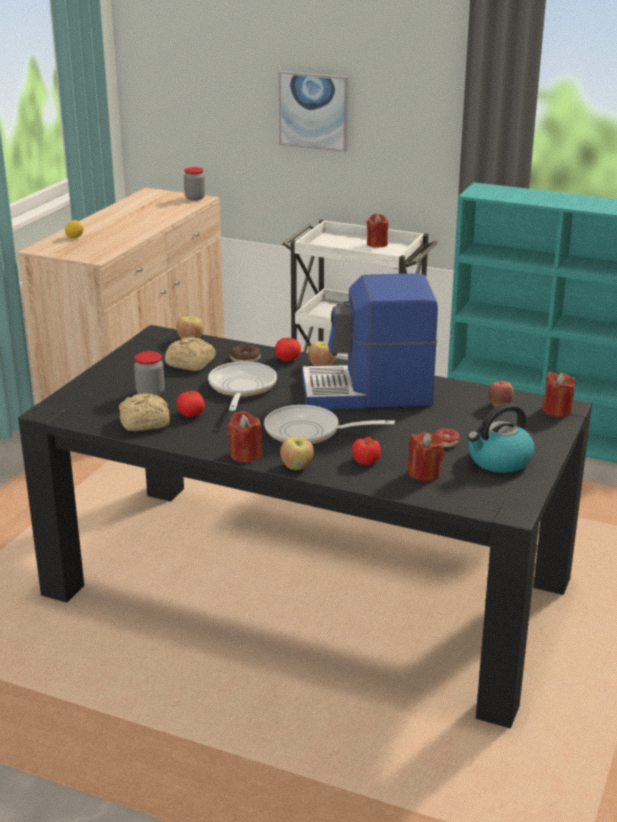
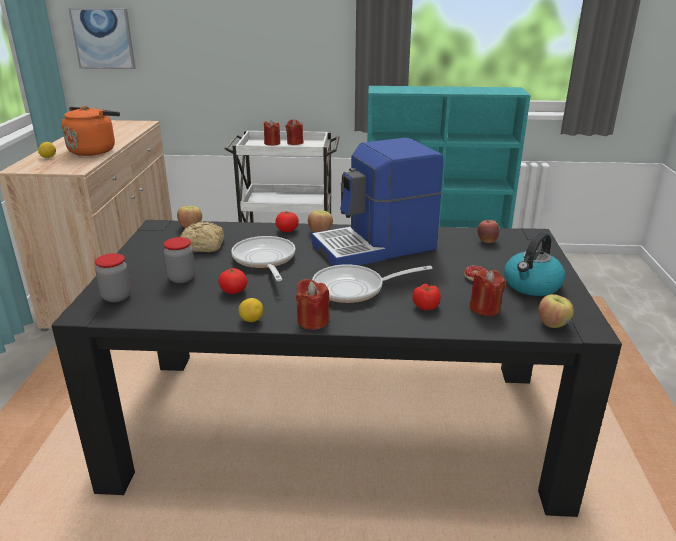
camera: 20 degrees left, 0 degrees up
bread [119,393,170,431] -> none
jar [184,167,205,201] -> jar moved to [95,253,131,302]
donut [230,345,261,362] -> none
picture [279,71,349,152] -> picture moved to [69,8,136,69]
apple [280,436,314,470] -> apple moved to [538,294,574,328]
red candle [543,372,575,417] -> red candle moved to [264,120,280,146]
none -> orange kettle [62,106,120,156]
none -> lemon [239,298,263,322]

